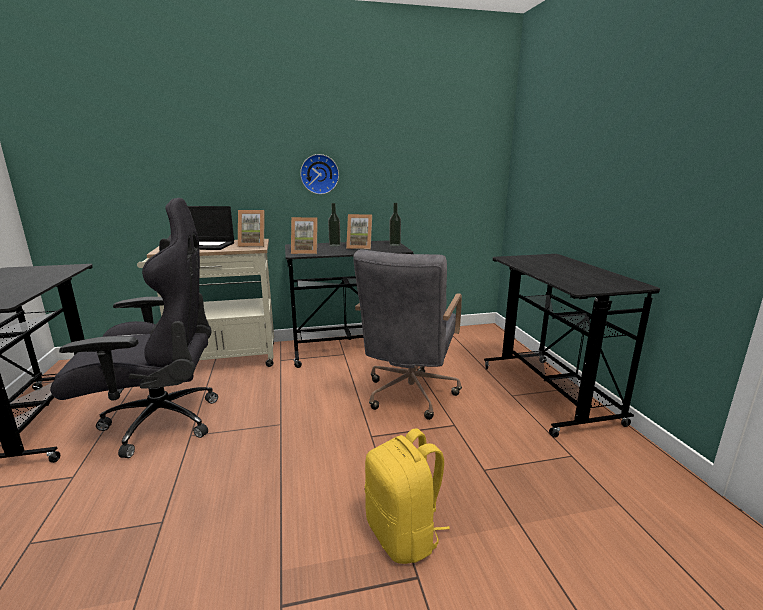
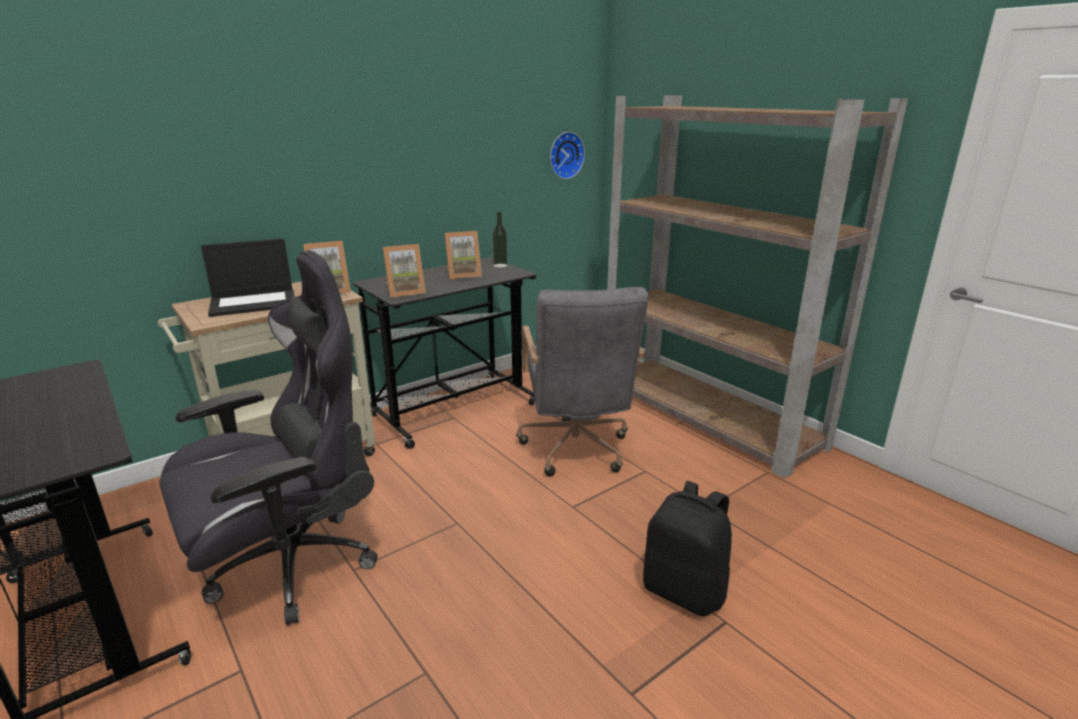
camera: 25 degrees left, 5 degrees up
wall clock [300,154,339,194] -> wall clock moved to [550,132,585,179]
bottle [328,203,341,247] -> none
yellow backpack [365,428,450,564] -> black backpack [643,481,732,616]
black desk [484,254,660,438] -> brown bookcase [607,95,908,479]

